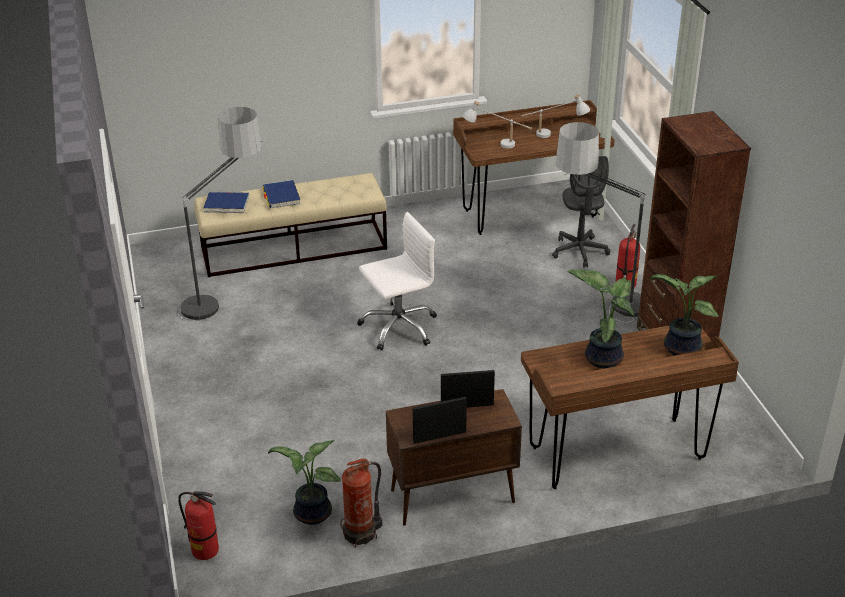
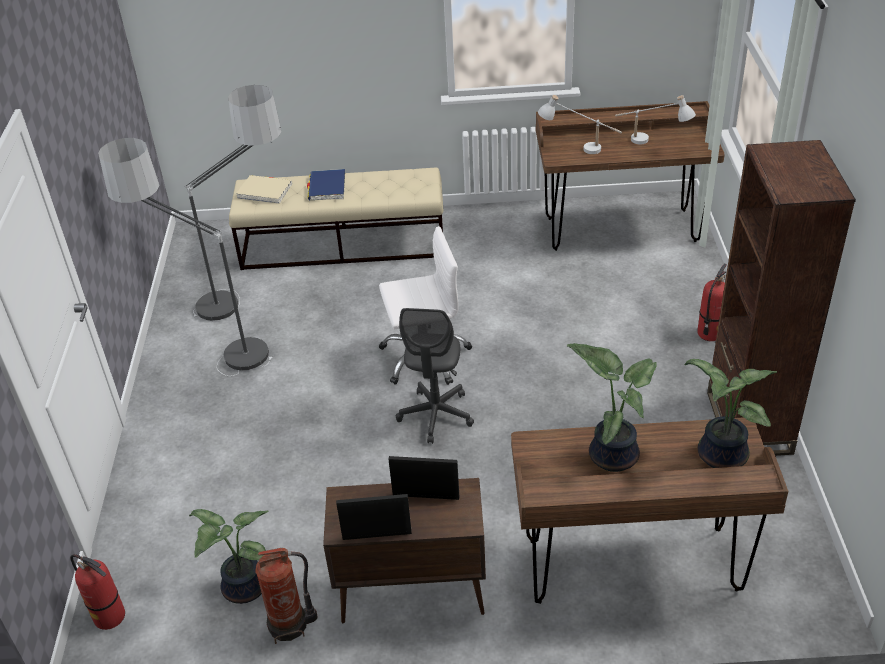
camera: 15 degrees right, 5 degrees up
blue book [203,192,249,213] -> beige book [236,175,292,204]
grey office chair [552,156,610,268] -> grey office chair moved to [396,308,474,444]
floor lamp [555,122,646,322] -> floor lamp moved to [98,138,273,376]

